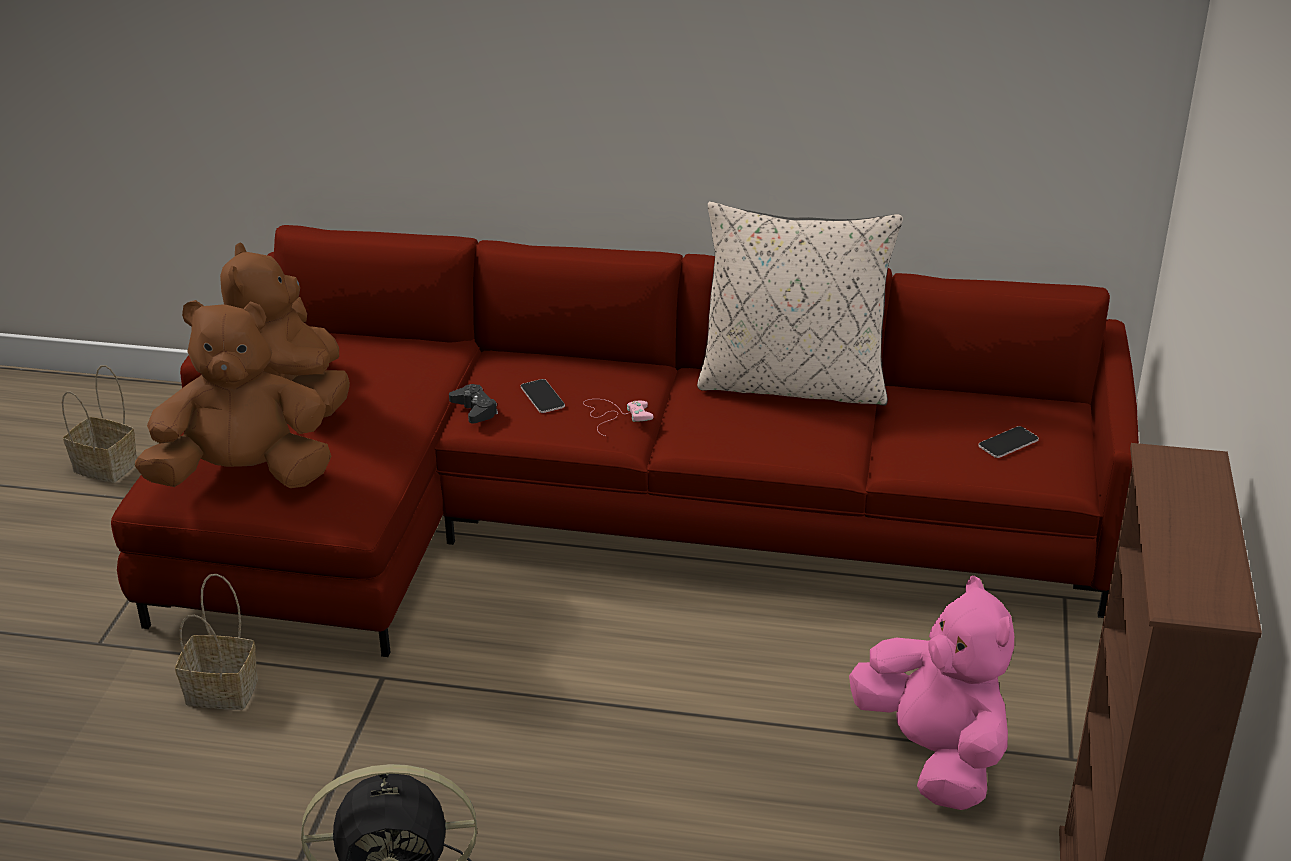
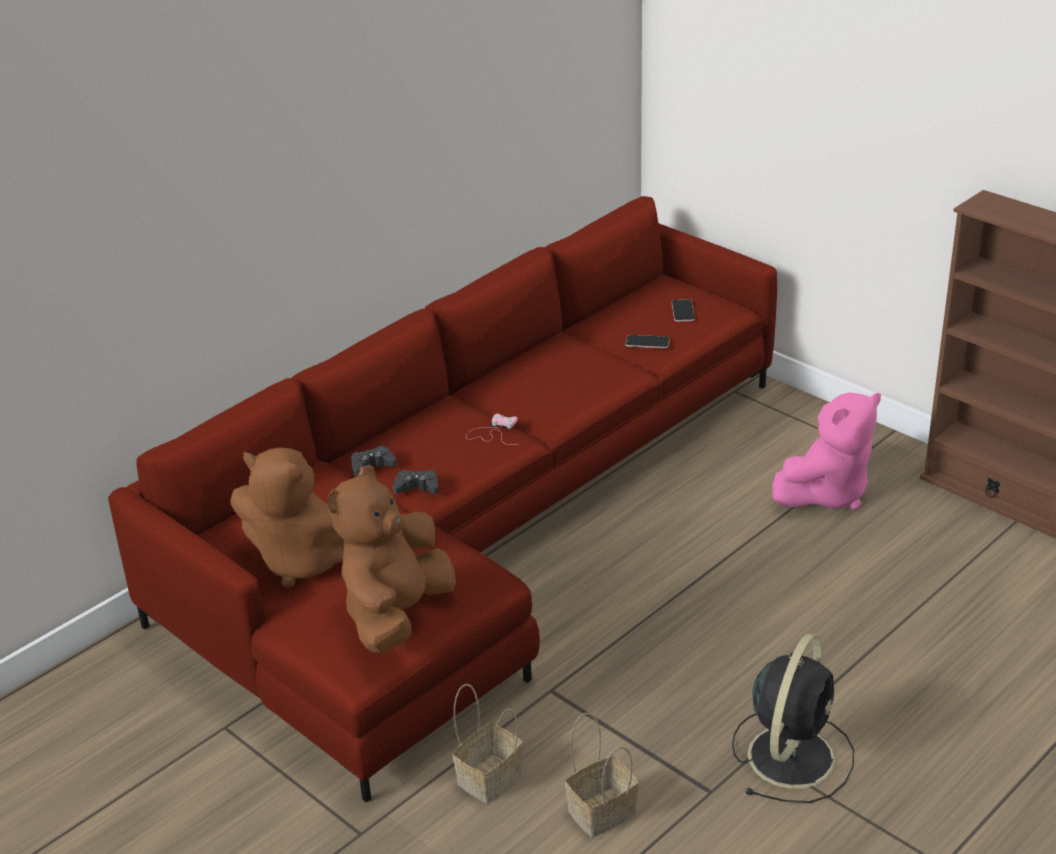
camera: 55 degrees left, 0 degrees up
basket [62,365,137,483] -> basket moved to [565,713,639,837]
phone [521,379,565,413] -> phone moved to [625,335,670,348]
beige pillow [697,202,903,405] -> none
pink plush toy [849,576,1014,810] -> pink plush toy turned 135 degrees clockwise [772,392,881,510]
none -> black game controller [351,445,397,476]

